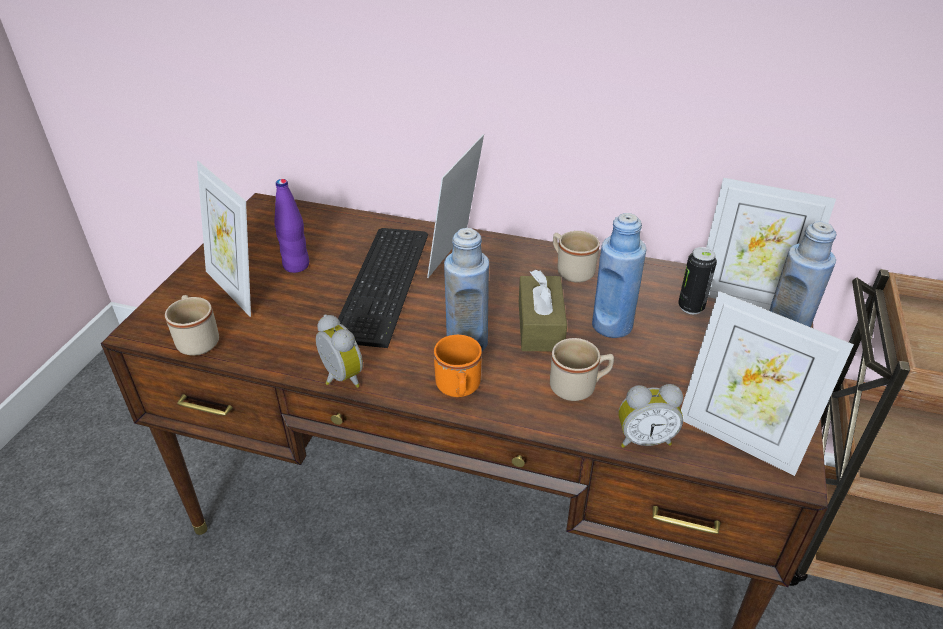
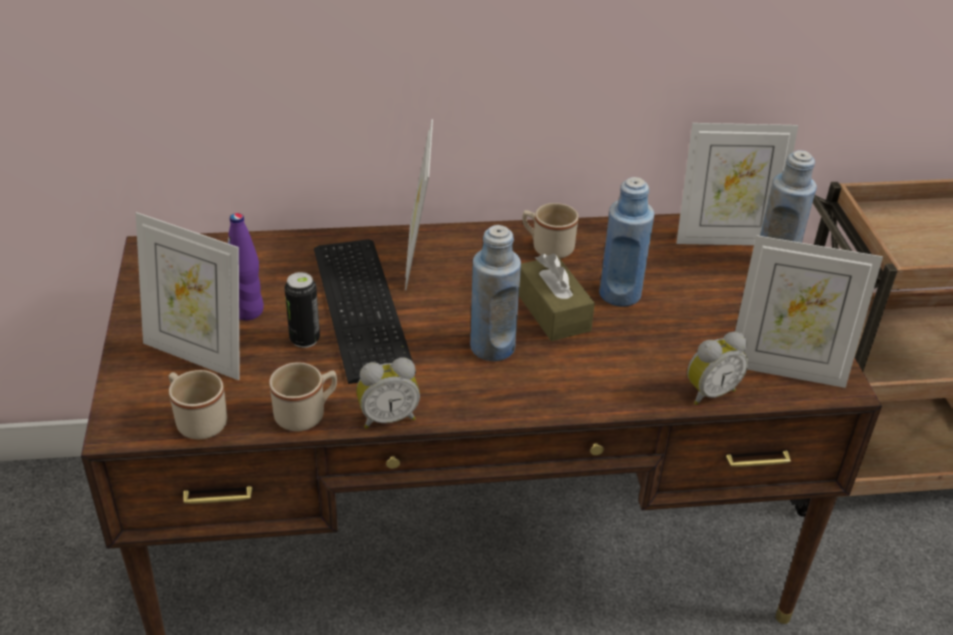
camera: 25 degrees left, 0 degrees up
alarm clock [316,315,363,388] -> alarm clock turned 135 degrees clockwise [357,357,420,429]
orange mug [434,335,482,397] -> none
beige mug [550,338,614,401] -> beige mug moved to [269,362,337,431]
can [678,247,717,314] -> can moved to [284,272,320,348]

